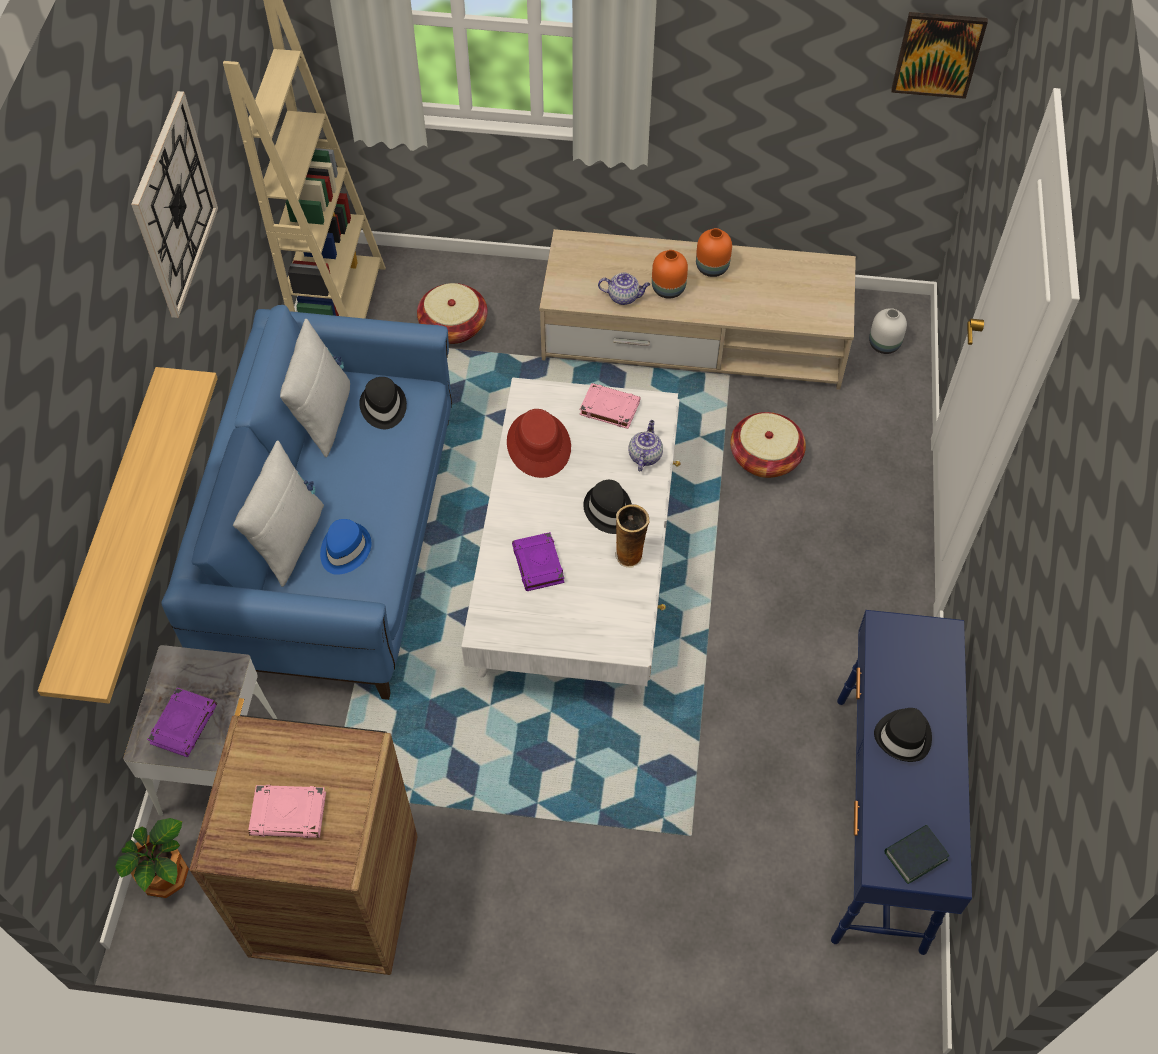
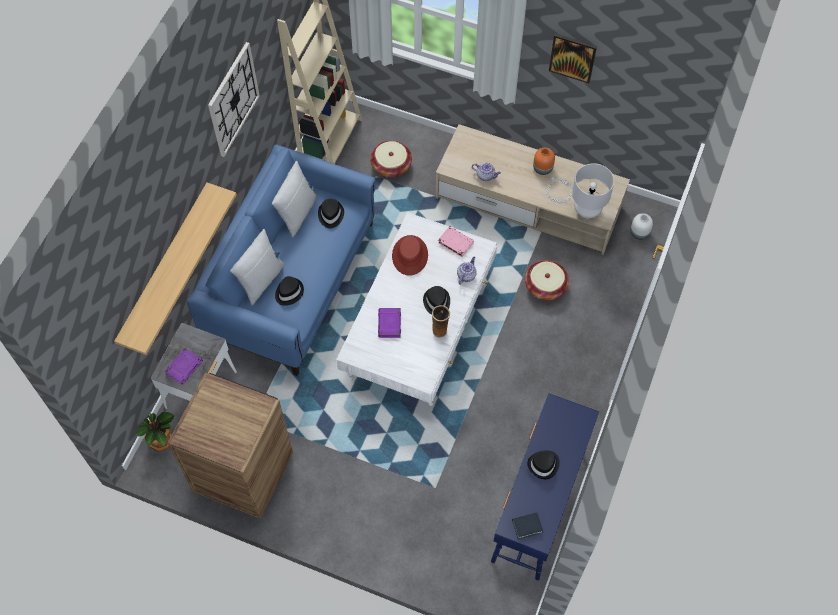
camera: 15 degrees right, 5 degrees up
pink book [248,785,326,838] -> none
blue hat [320,519,371,575] -> black hat [275,276,304,306]
orange vase [652,250,688,299] -> none
picture [891,12,988,99] -> picture moved to [549,34,597,83]
none -> grey table lamp [546,163,614,219]

